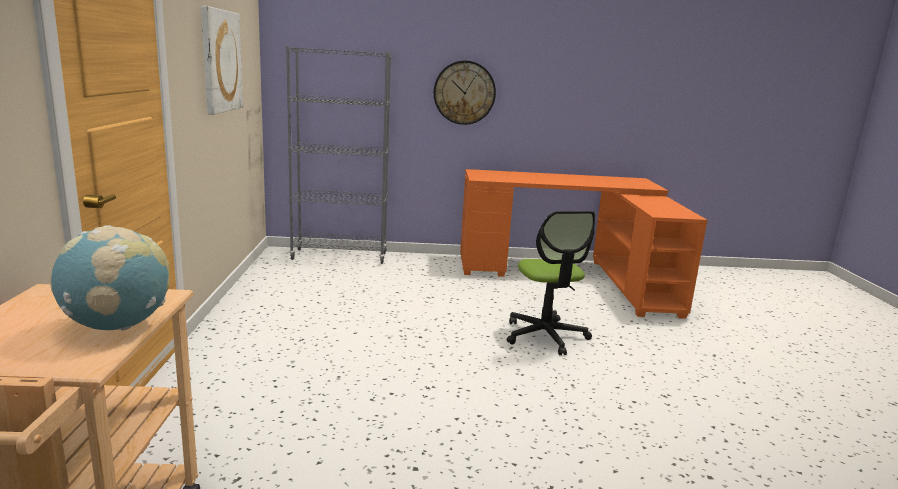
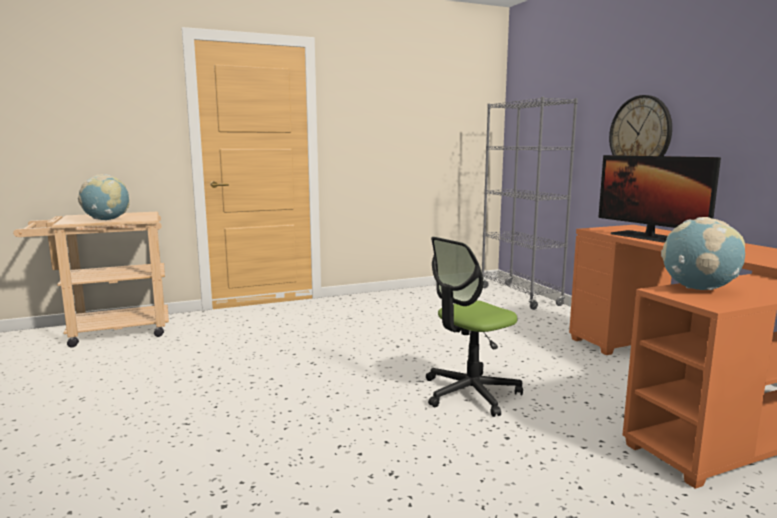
camera: 70 degrees right, 5 degrees down
picture [201,6,243,115] -> none
none -> monitor [599,155,721,243]
none -> globe [661,217,745,290]

